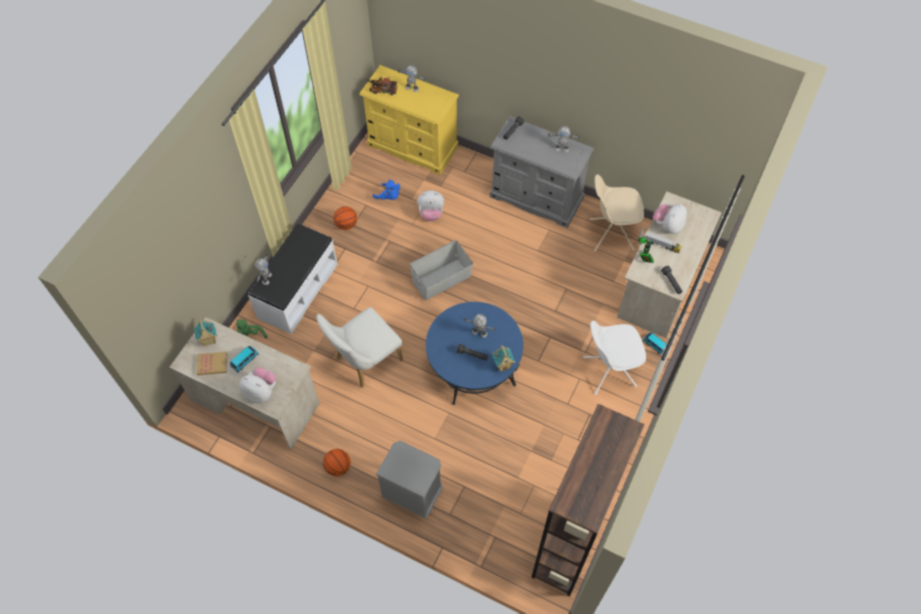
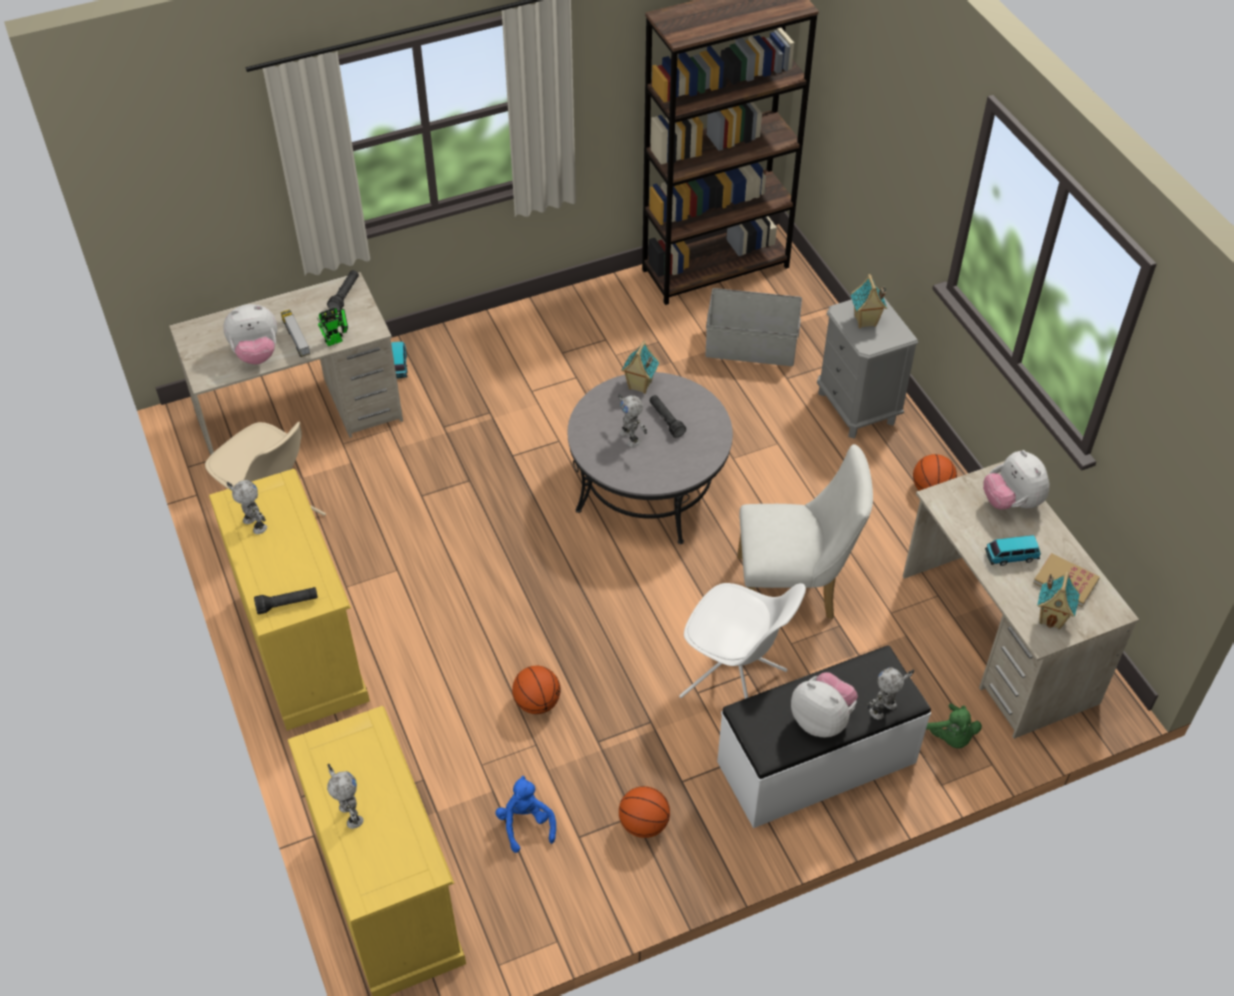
camera: 140 degrees left, 10 degrees down
toy truck [366,76,397,96] -> none
grey storage box [410,240,473,300] -> grey storage box moved to [705,288,802,366]
plush toy [417,190,444,221] -> plush toy moved to [791,672,858,738]
blue coffee table [426,302,523,405] -> grey coffee table [567,372,733,544]
grey dresser [490,116,594,228] -> yellow dresser [209,469,370,731]
white chair [583,321,646,395] -> white chair moved to [679,583,806,699]
none -> basketball [512,666,561,714]
none -> toy house [851,274,887,328]

